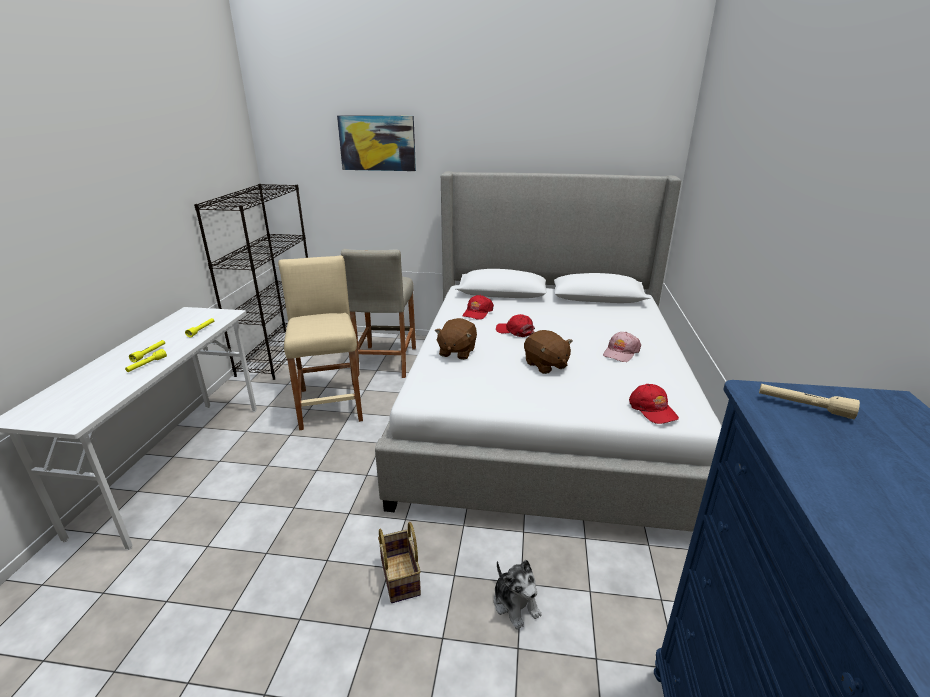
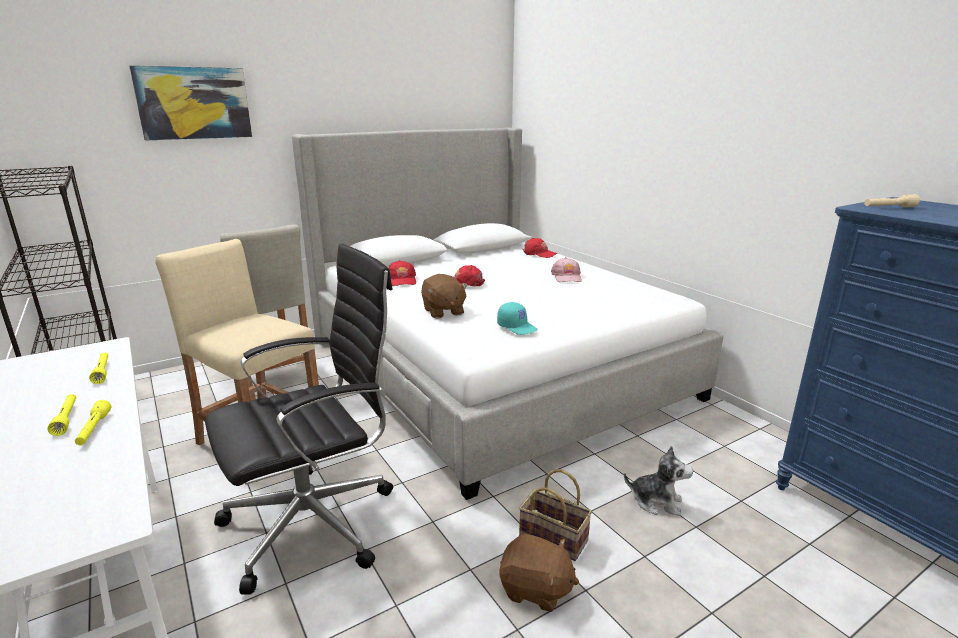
camera: 40 degrees left, 5 degrees down
brown plush toy [524,330,572,374] -> brown plush toy moved to [500,534,579,612]
red cap [629,384,679,424] -> red cap moved to [523,238,557,258]
none -> black office chair [205,244,393,595]
none -> turquoise cap [497,302,538,335]

